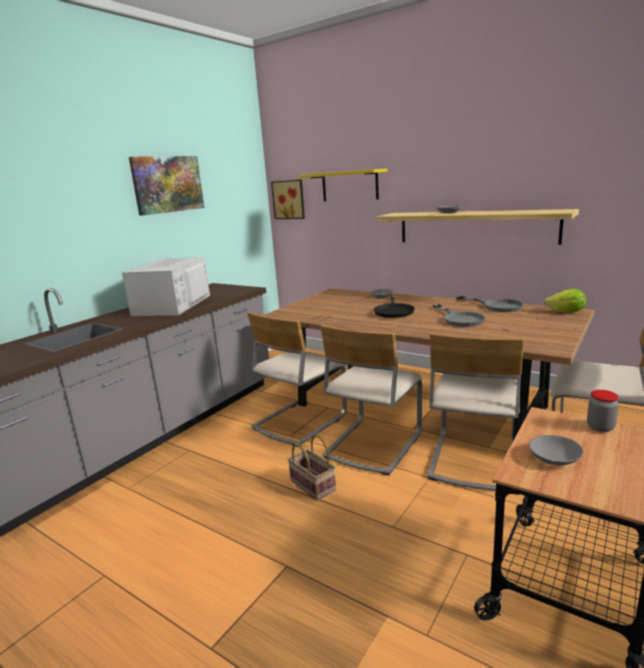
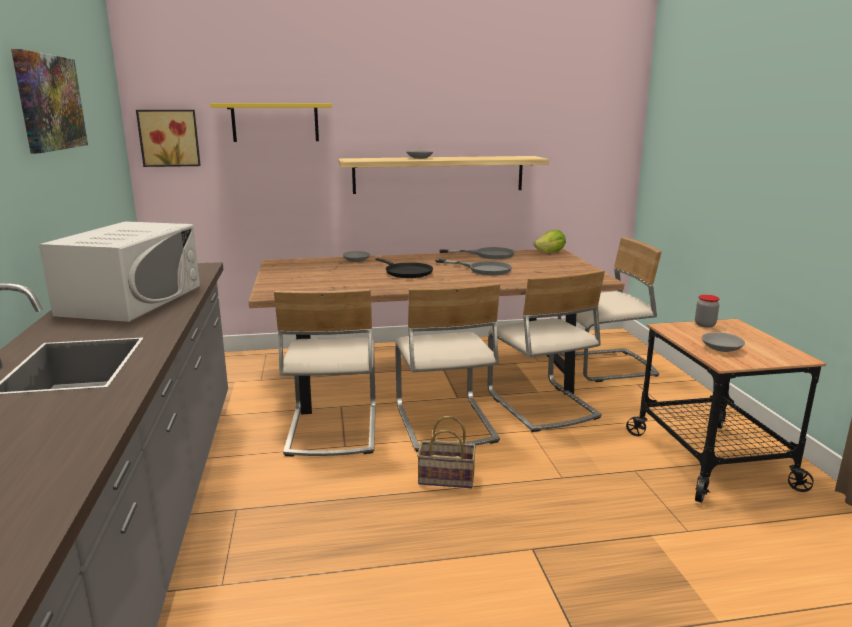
camera: 45 degrees left, 0 degrees up
white microwave [122,257,210,316] -> white microwave turned 135 degrees counterclockwise [39,221,200,322]

